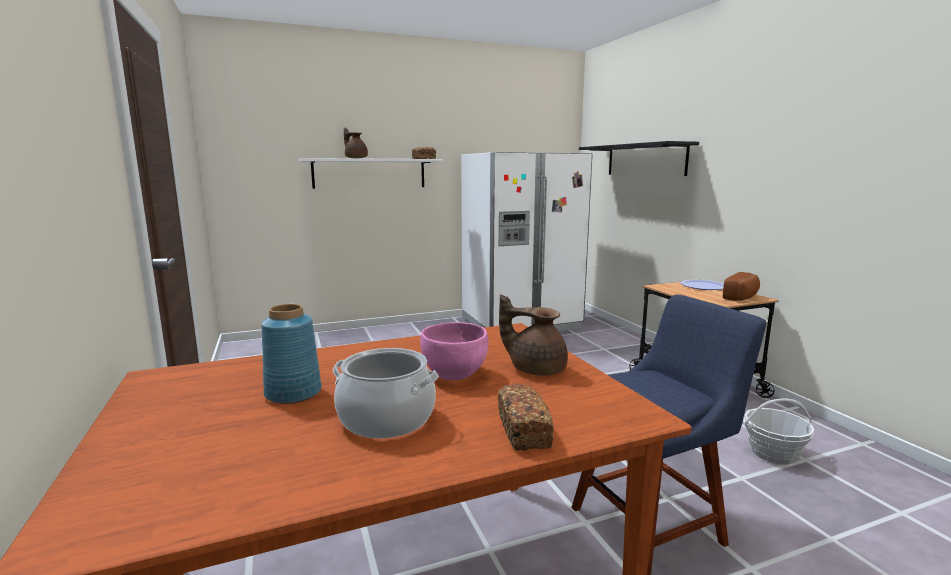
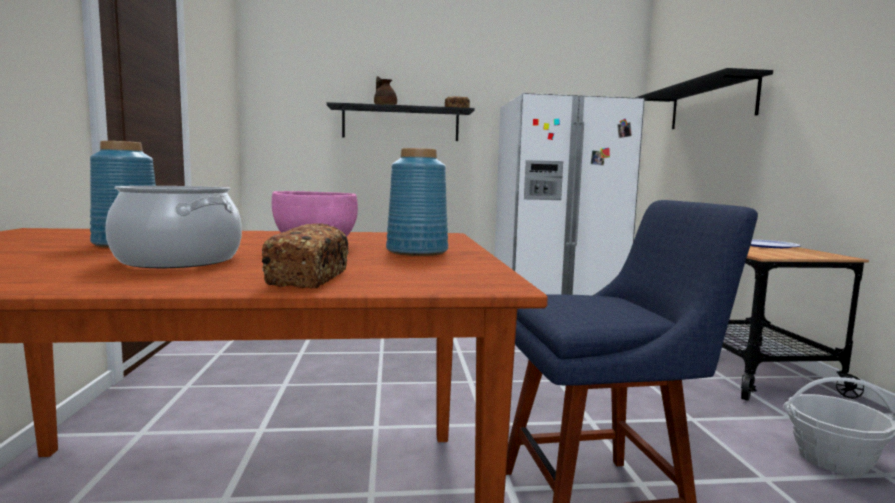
camera: 15 degrees right, 5 degrees down
white shelf [299,158,443,189] -> black shelf [327,102,475,141]
brown teapot [499,294,568,376] -> blue vase [386,148,448,256]
bread [723,272,760,301] -> none

